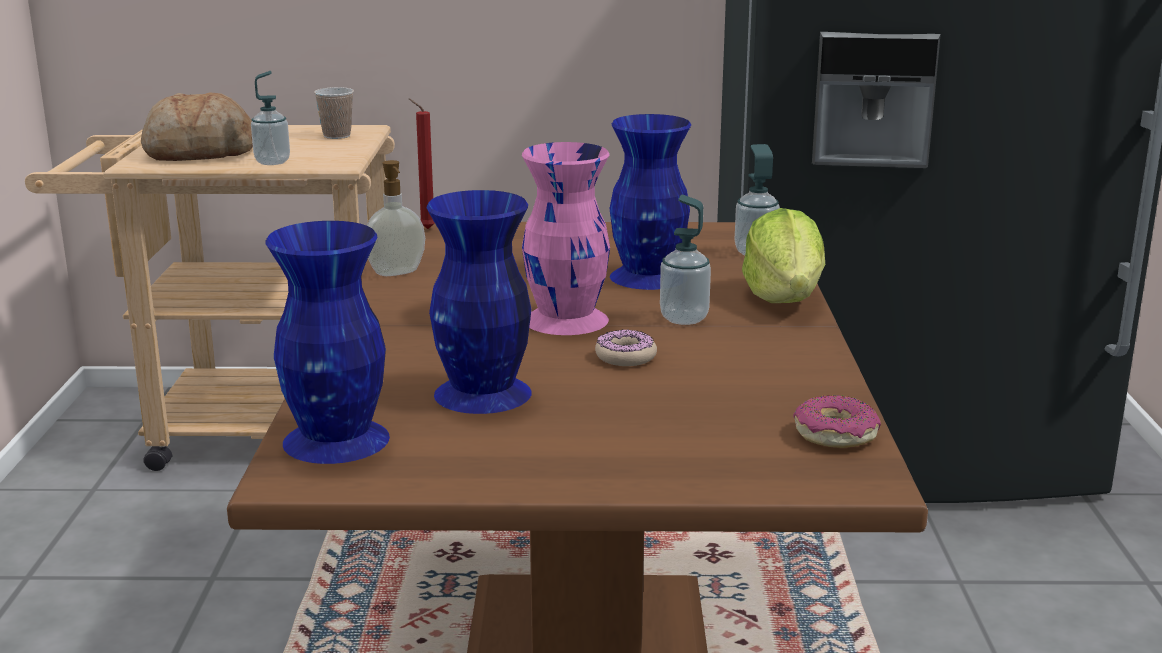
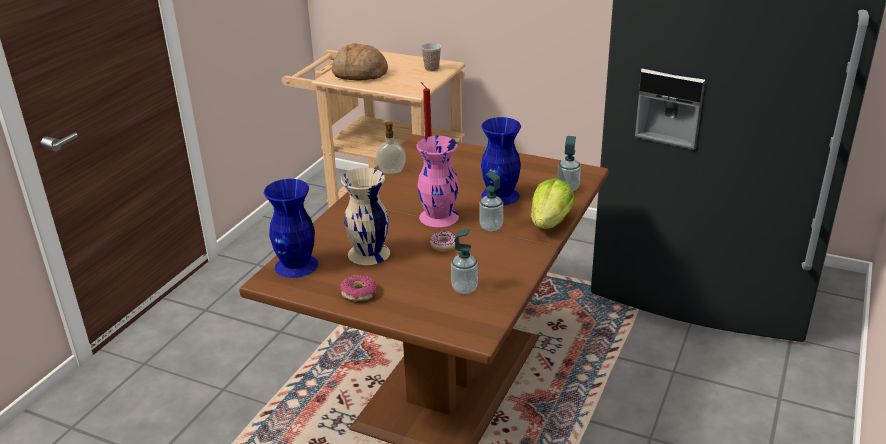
camera: 25 degrees right, 10 degrees up
soap dispenser [251,71,290,165] -> soap dispenser moved to [451,229,478,294]
blue vase [426,190,532,414] -> beige vase [341,168,390,265]
donut [793,395,881,448] -> donut moved to [341,275,376,301]

